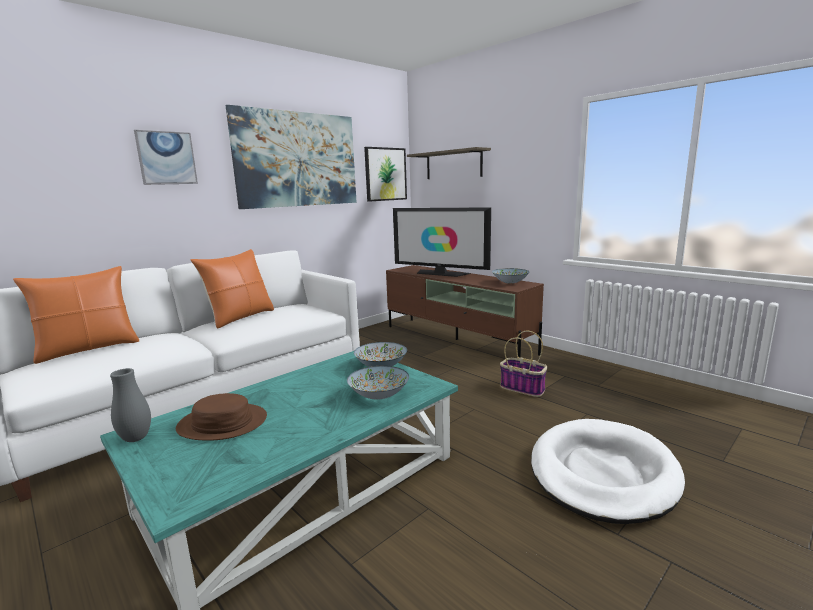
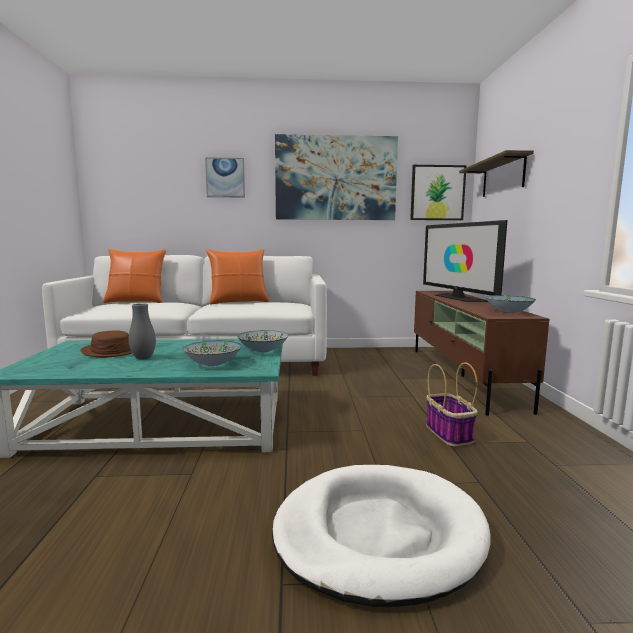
camera: 40 degrees right, 5 degrees down
grey vase [110,368,151,442] -> grey vase moved to [129,303,156,359]

